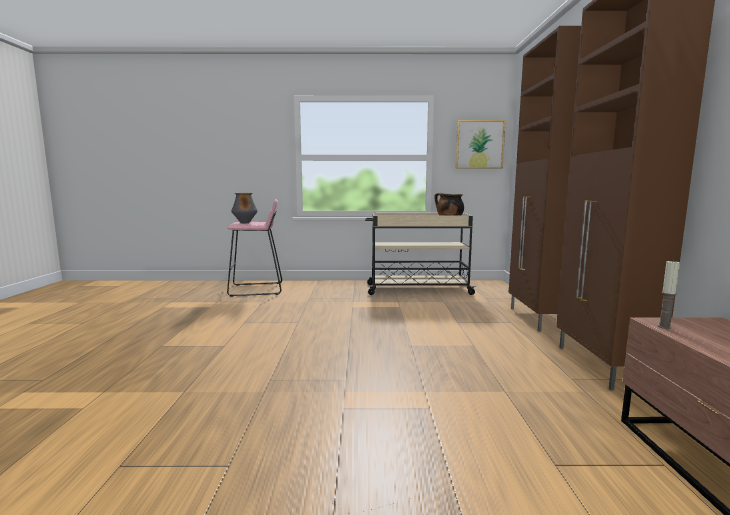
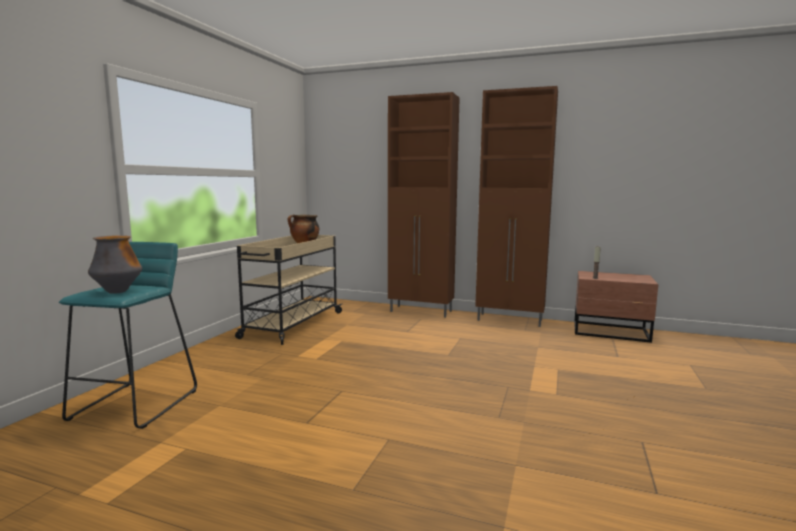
camera: 70 degrees left, 0 degrees up
pink stool [227,199,282,297] -> turquoise stool [59,242,197,429]
picture [455,120,506,169] -> none

